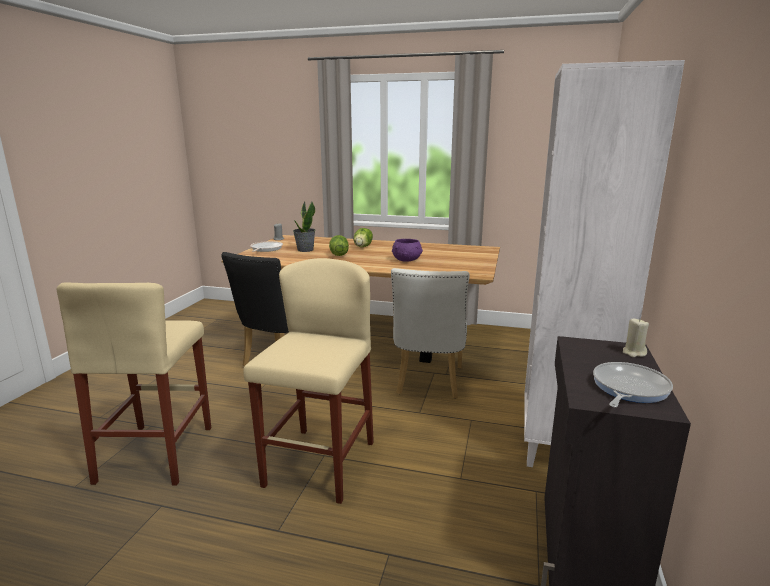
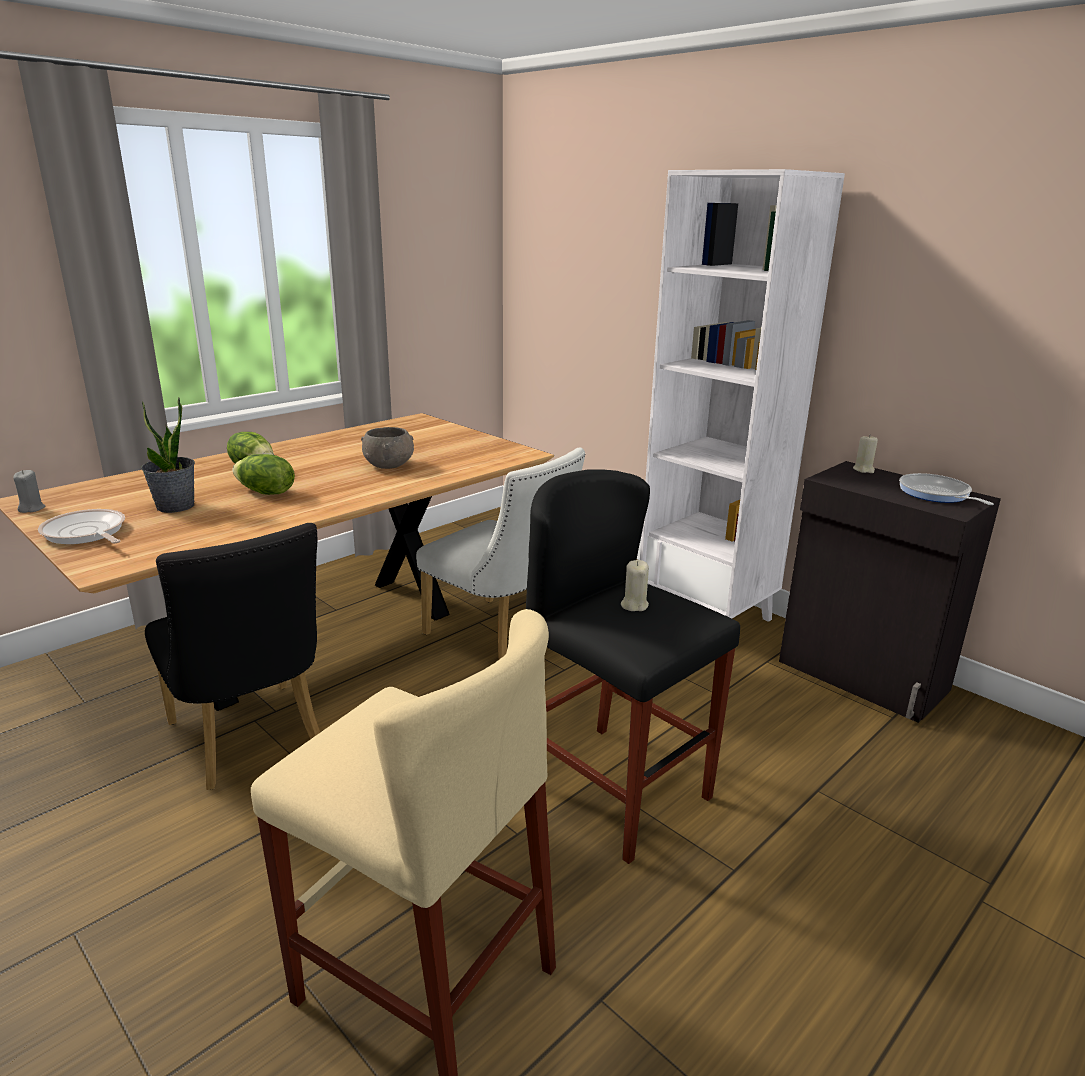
camera: 60 degrees left, 5 degrees up
beige stool [243,258,374,504] -> black stool [526,469,740,864]
purple bowl [392,239,423,262] -> grey bowl [361,427,414,469]
none -> beige candle [621,560,649,611]

